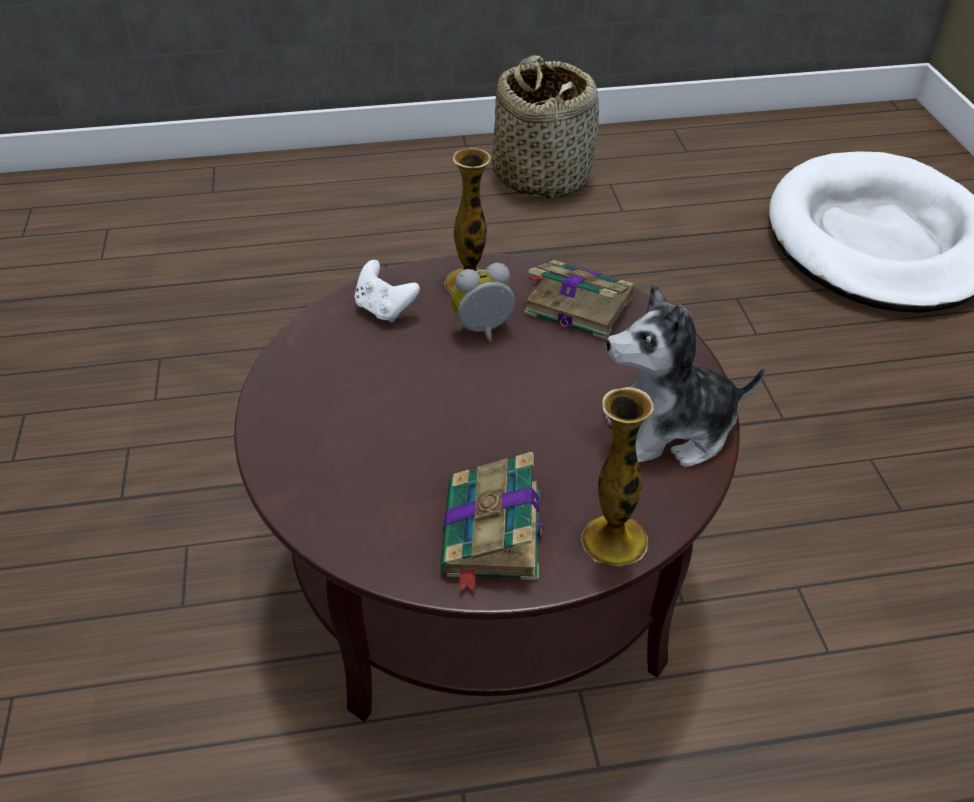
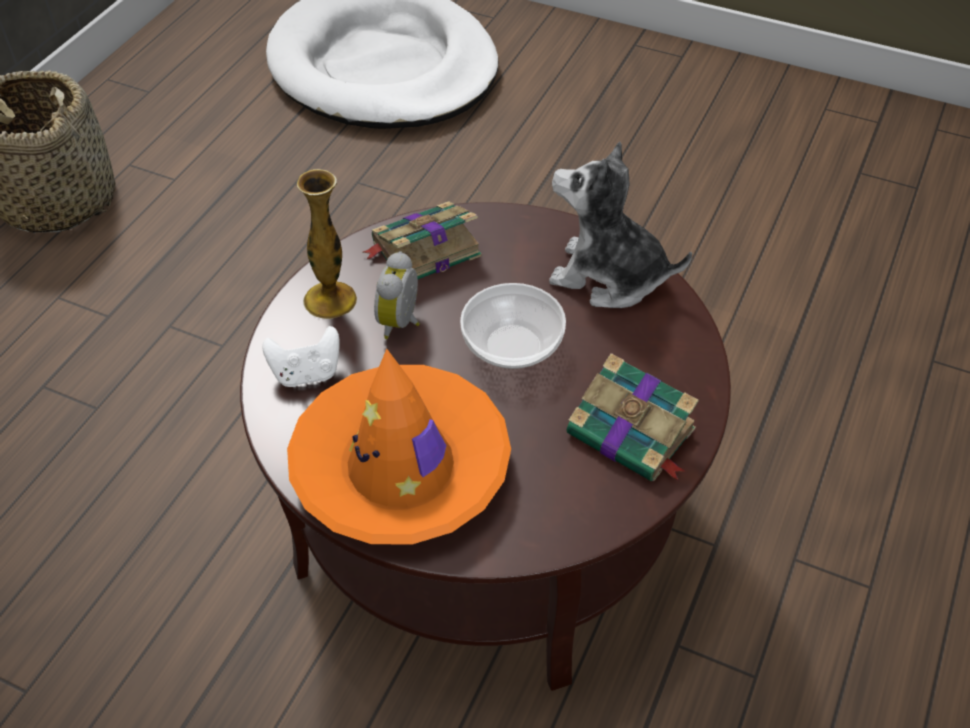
camera: 55 degrees left, 5 degrees up
vase [581,387,654,566] -> none
plush toy [603,283,765,468] -> plush toy turned 90 degrees clockwise [549,142,692,308]
none -> orange hat [287,349,511,544]
none -> bowl [460,283,566,369]

